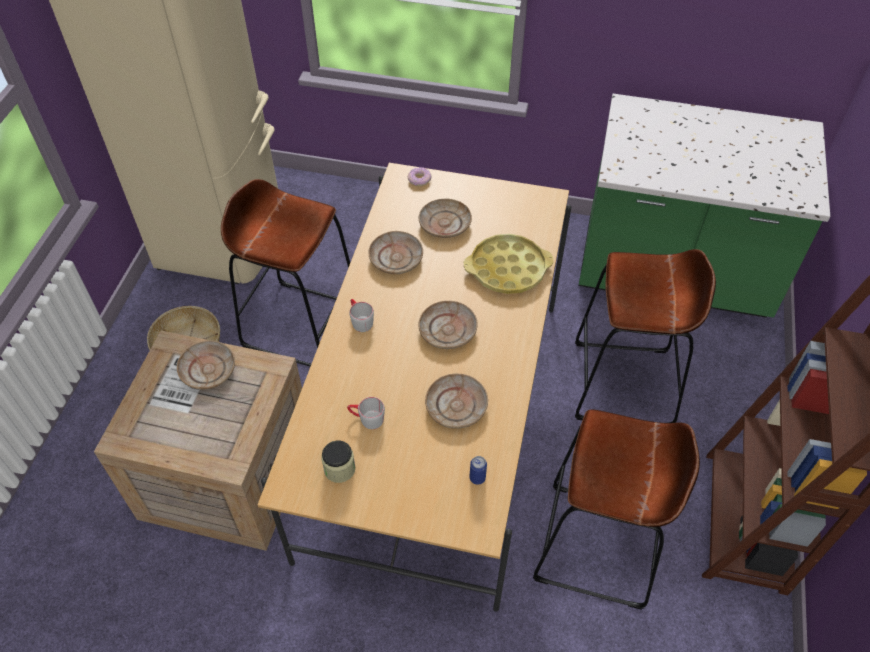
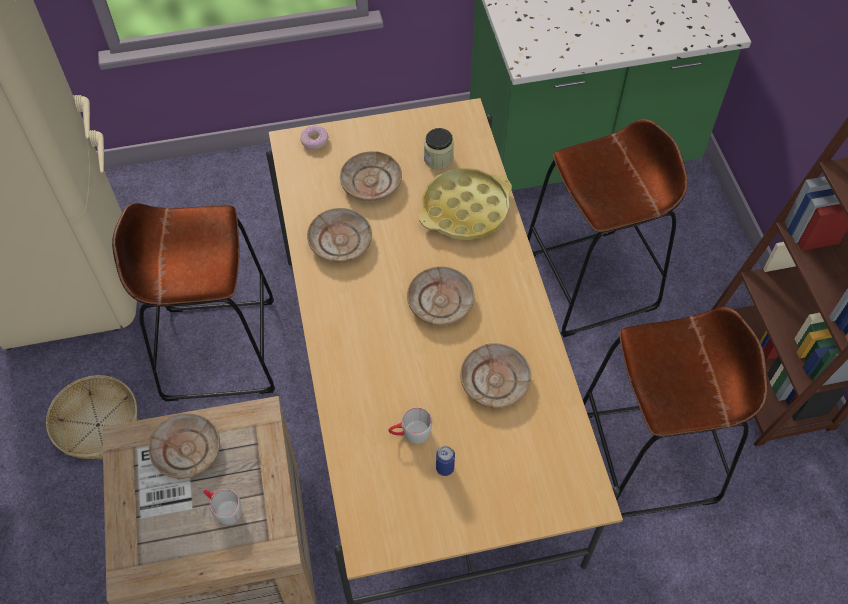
camera: 25 degrees left, 5 degrees up
jar [321,441,355,483] -> jar moved to [424,128,454,169]
grey mug [349,299,374,332] -> grey mug moved to [204,489,242,525]
can [470,456,487,485] -> can moved to [436,446,455,476]

